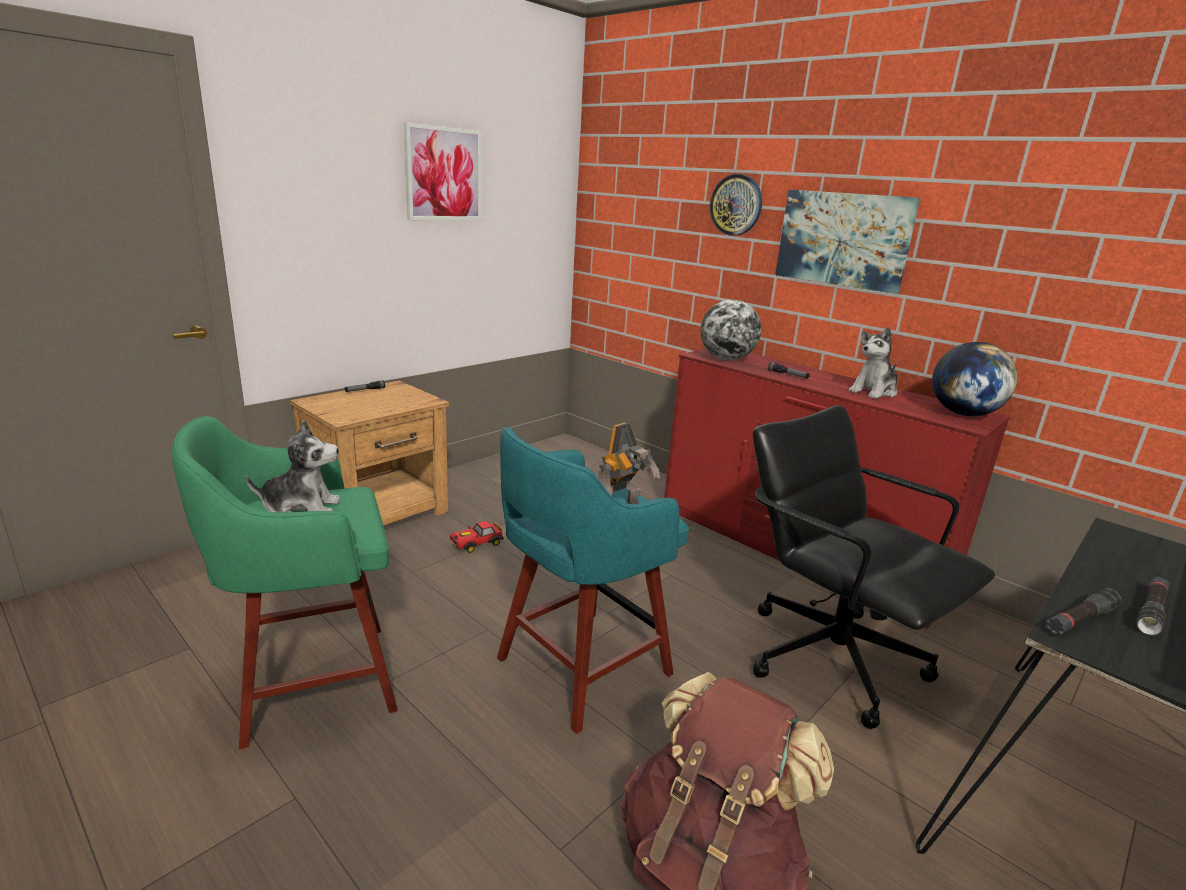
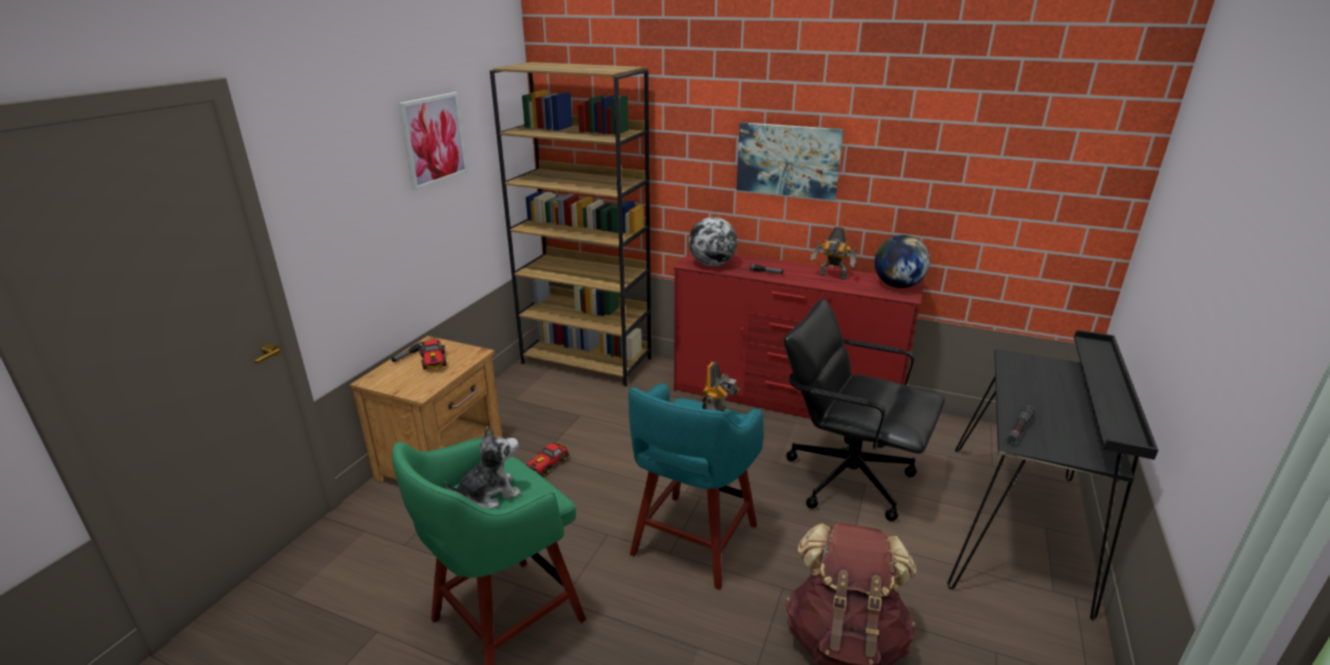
camera: 20 degrees left, 5 degrees up
wall clock [710,174,762,236] -> none
plush toy [848,327,897,399] -> toy robot [811,227,856,280]
black flashlight [1136,577,1169,636] -> none
none -> toy car [419,339,446,369]
none -> brown bookcase [490,62,651,386]

